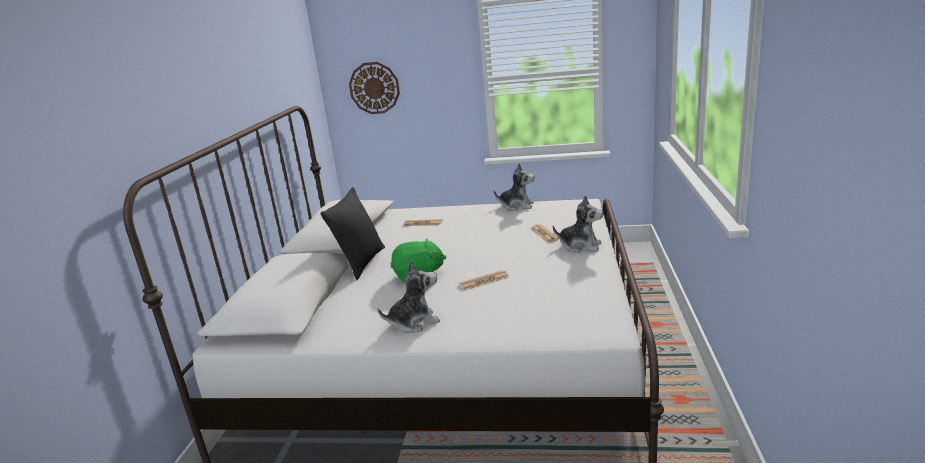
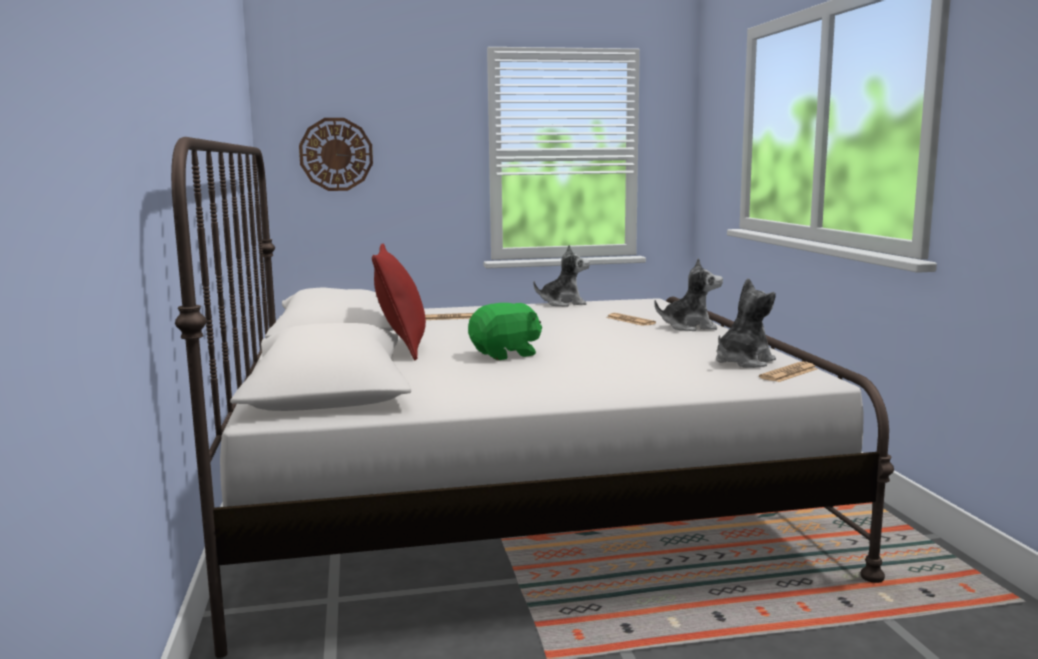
camera: 20 degrees left, 10 degrees down
black pillow [321,187,385,280] -> red pillow [372,244,426,360]
plush toy [378,261,440,333] -> plush toy moved to [716,278,776,368]
newspaper [459,270,509,290] -> newspaper moved to [759,362,818,382]

